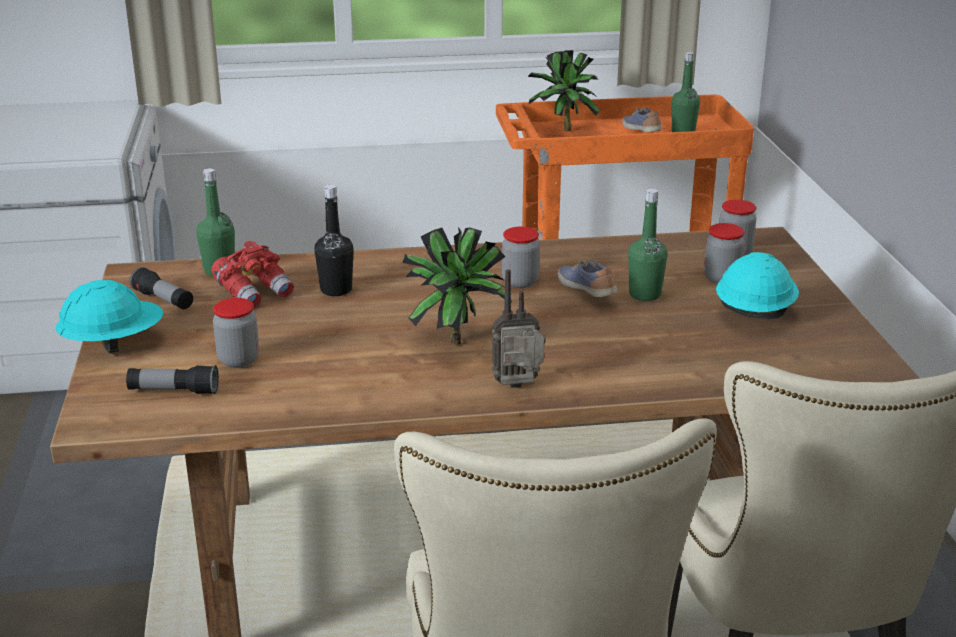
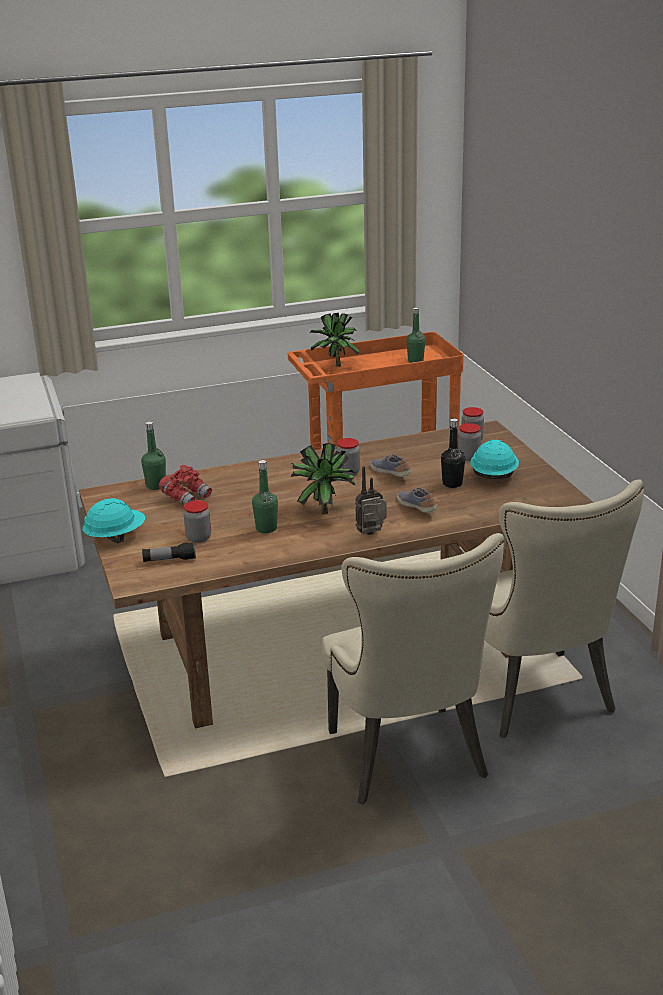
camera: 10 degrees left, 0 degrees up
flashlight [130,267,193,309] -> none
black bottle [314,185,354,296] -> black bottle moved to [441,419,465,488]
shoe [622,107,662,132] -> shoe moved to [397,487,437,513]
green bottle [628,189,668,301] -> green bottle moved to [252,460,278,533]

